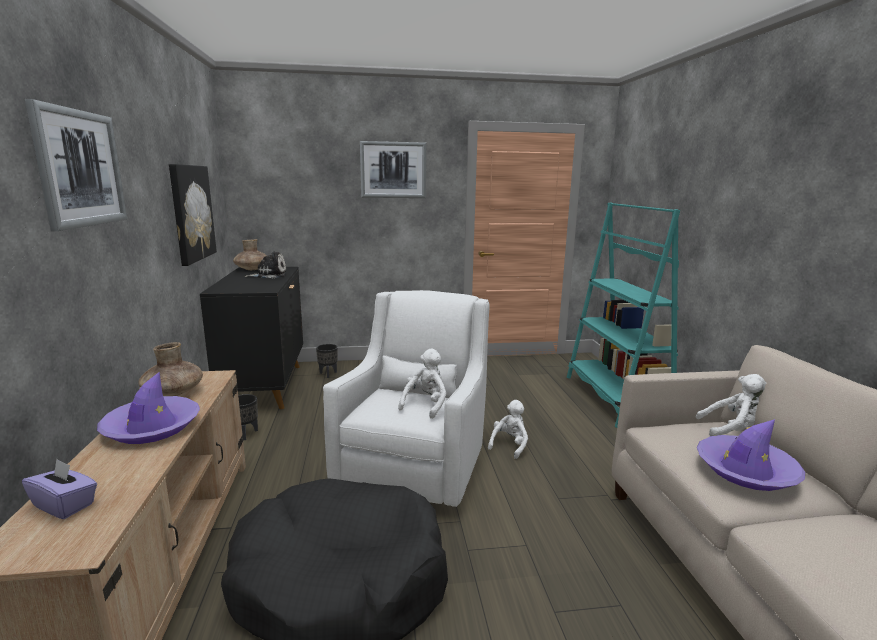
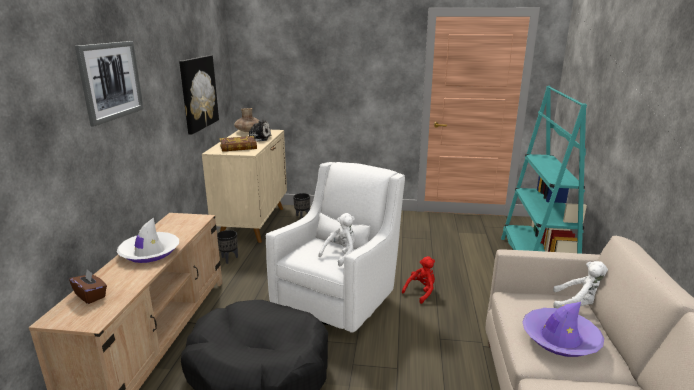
camera: 15 degrees right, 5 degrees up
purple tissue box [22,459,97,519] -> brown tissue box [69,269,107,304]
purple hat [97,372,200,444] -> white hat [117,217,179,263]
brown vase [139,342,203,396] -> none
black cabinet [200,267,303,409] -> beige cabinet [202,130,287,243]
picture [360,141,426,198] -> none
white plush toy [488,400,528,459] -> red plush toy [402,256,435,304]
none -> book [220,136,257,152]

